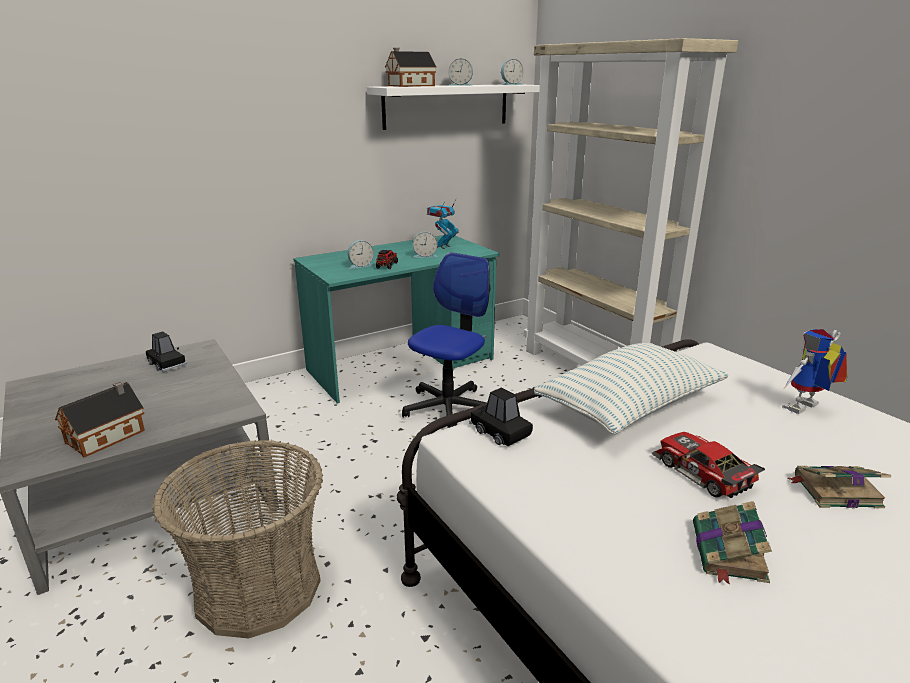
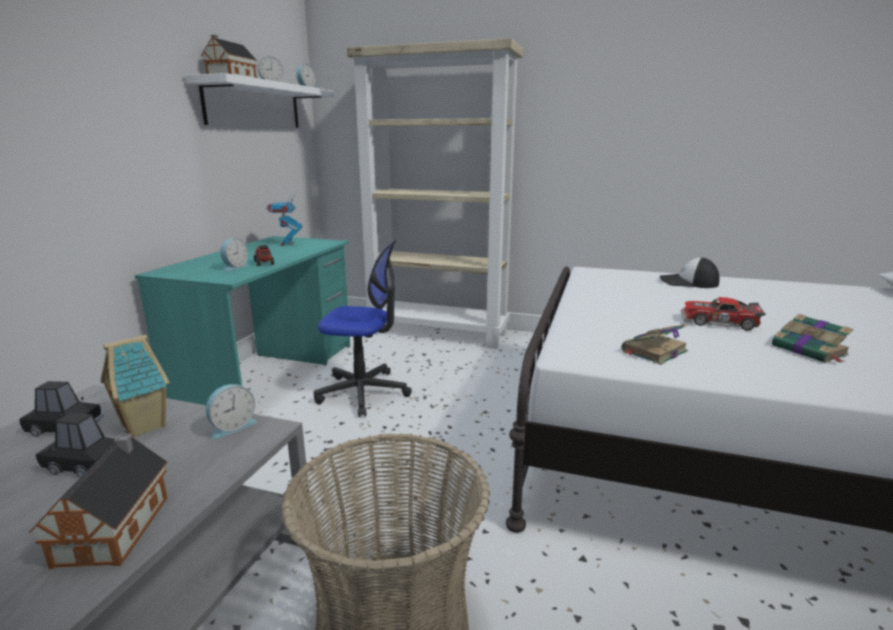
camera: 40 degrees left, 5 degrees down
office chair [402,252,490,428] -> office chair turned 105 degrees clockwise [314,240,412,417]
alarm clock [413,232,438,258] -> alarm clock moved to [206,384,257,440]
black toy car [469,387,533,446] -> black toy car moved to [35,413,115,478]
pillow [534,343,729,434] -> none
toy robot [782,329,848,414] -> cap [659,257,720,288]
book [787,466,891,508] -> book moved to [622,323,688,365]
none -> toy house [101,335,169,437]

